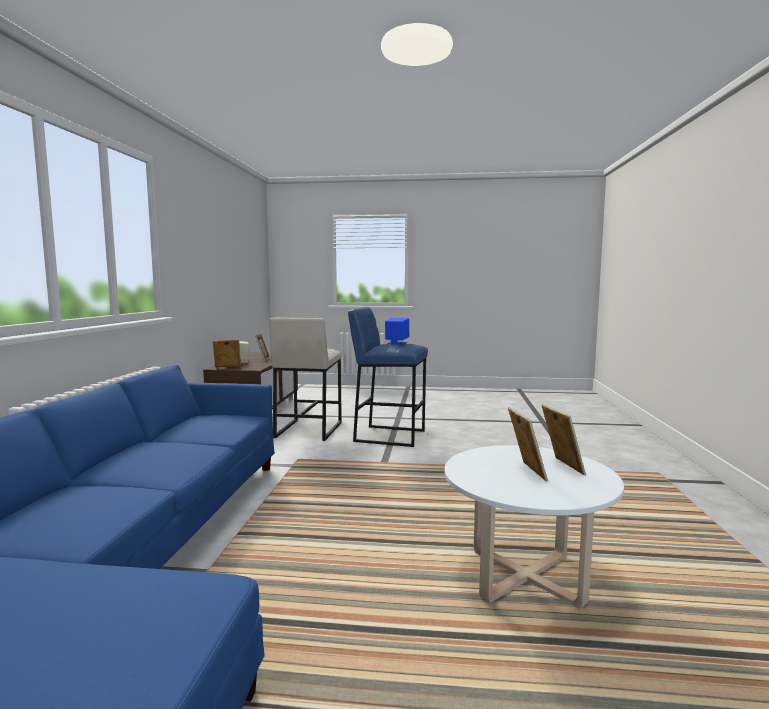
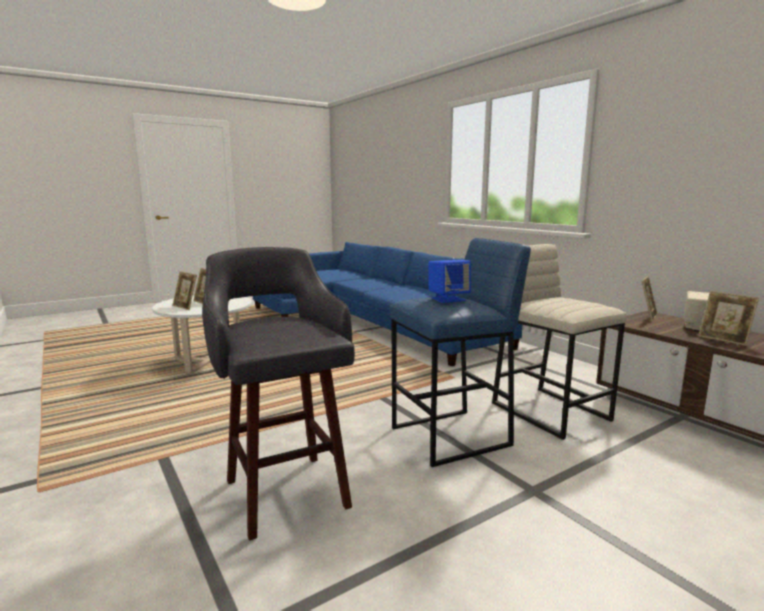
camera: 140 degrees right, 5 degrees up
none -> grey stool [202,247,355,541]

